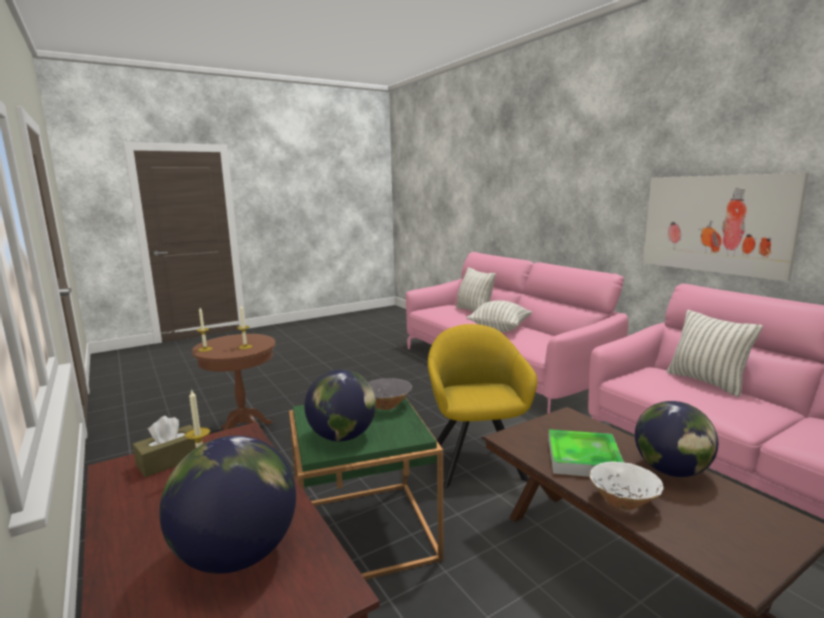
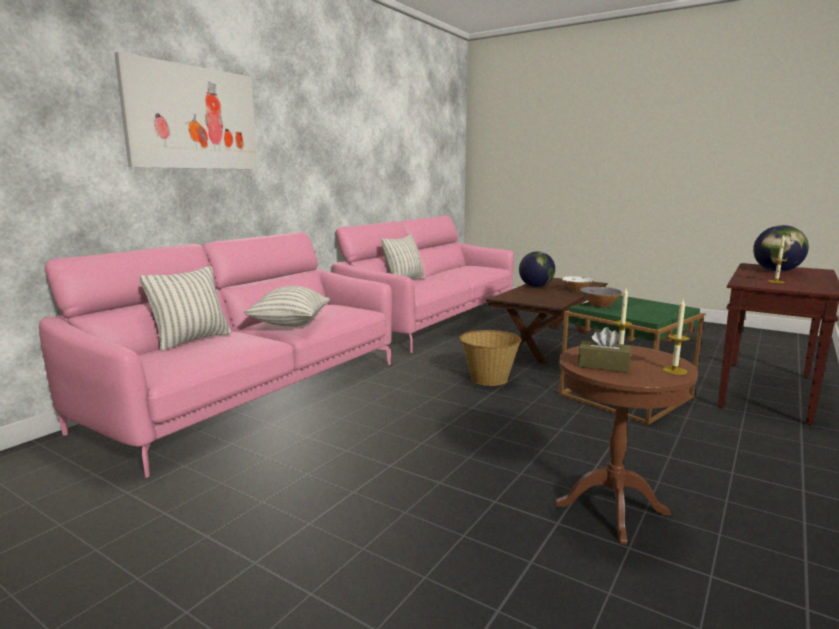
camera: 115 degrees left, 0 degrees up
brown tissue box [133,416,196,477] -> brown tissue box moved to [578,327,631,373]
globe [304,369,376,442] -> none
yellow armchair [428,324,537,488] -> basket [459,330,521,386]
tray [548,429,624,477] -> none
picture [643,173,809,281] -> picture moved to [114,52,258,169]

